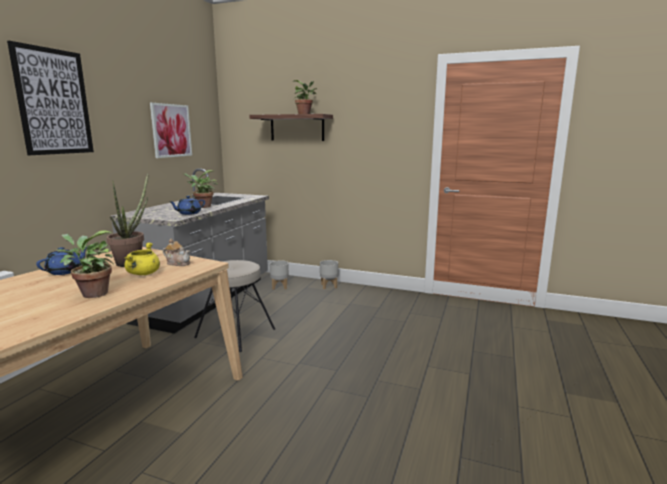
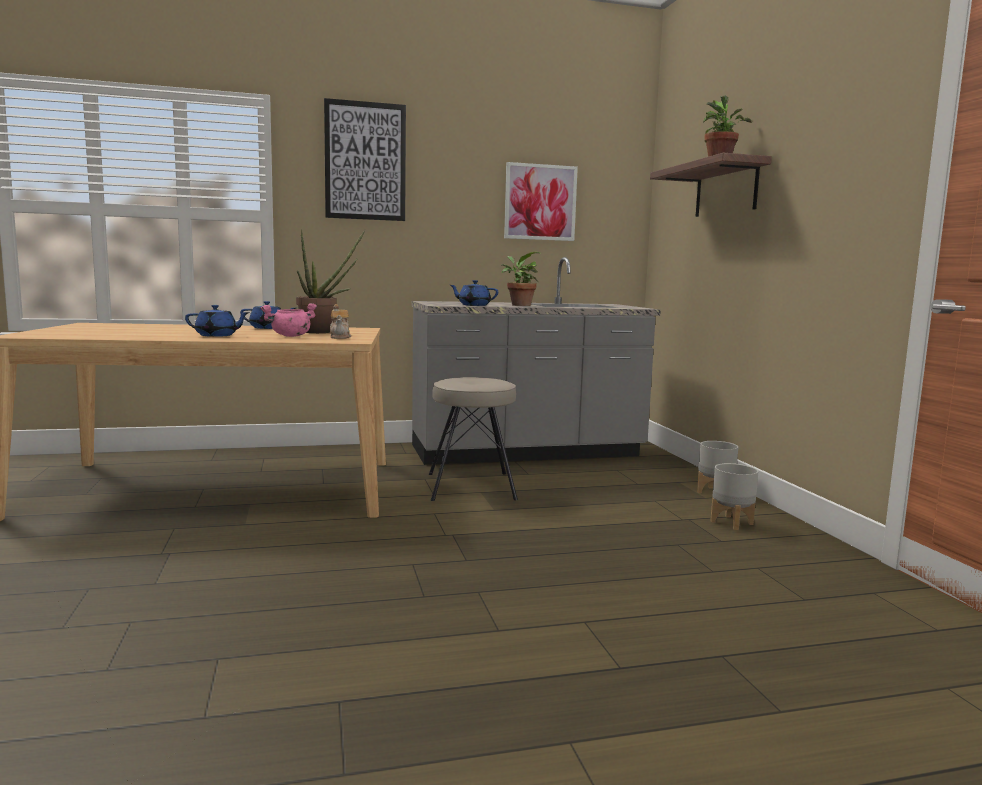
camera: 55 degrees right, 5 degrees down
potted plant [57,230,113,298] -> blue teapot [185,305,250,337]
yellow cooking pot [124,242,160,275] -> pink cooking pot [261,303,317,337]
grey planter [270,260,289,290] -> grey planter moved to [710,463,759,530]

